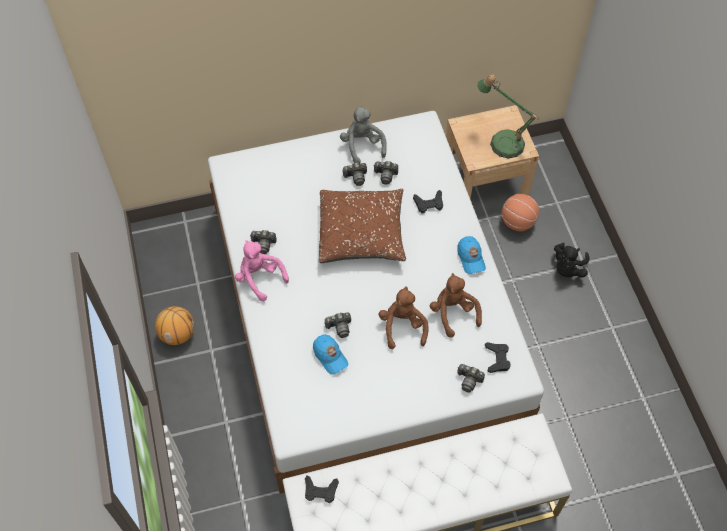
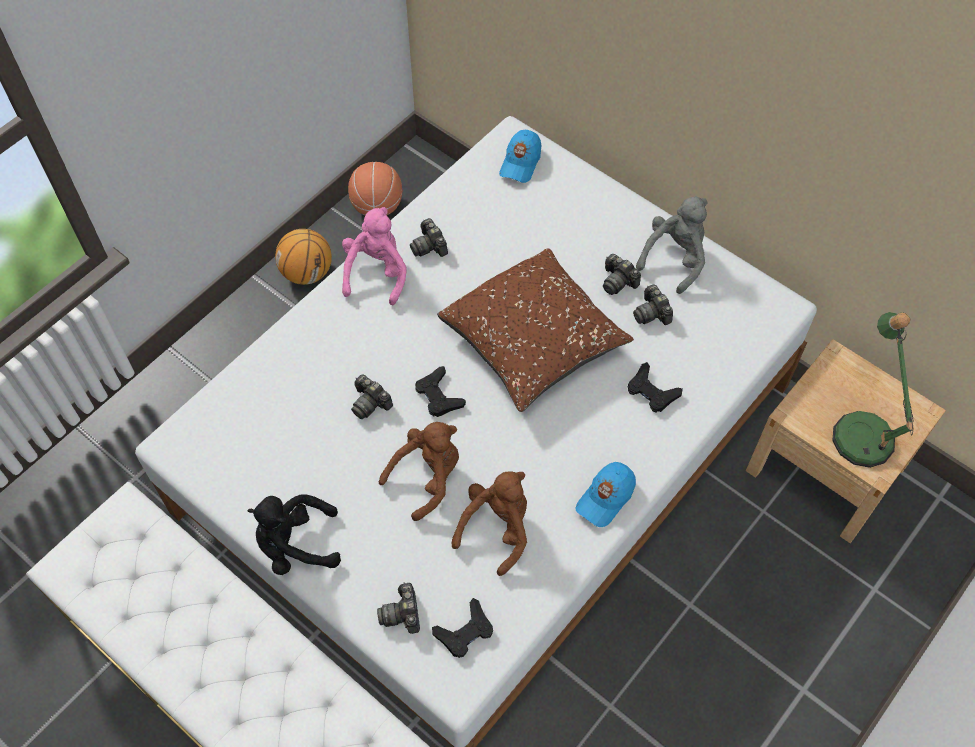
camera: 55 degrees right, 0 degrees up
black game controller [305,475,339,503] -> black game controller moved to [415,366,466,417]
blue cap [313,334,348,374] -> blue cap moved to [499,130,541,183]
basketball [502,194,539,231] -> basketball moved to [348,162,402,215]
black plush toy [554,243,590,278] -> black plush toy moved to [248,494,341,575]

